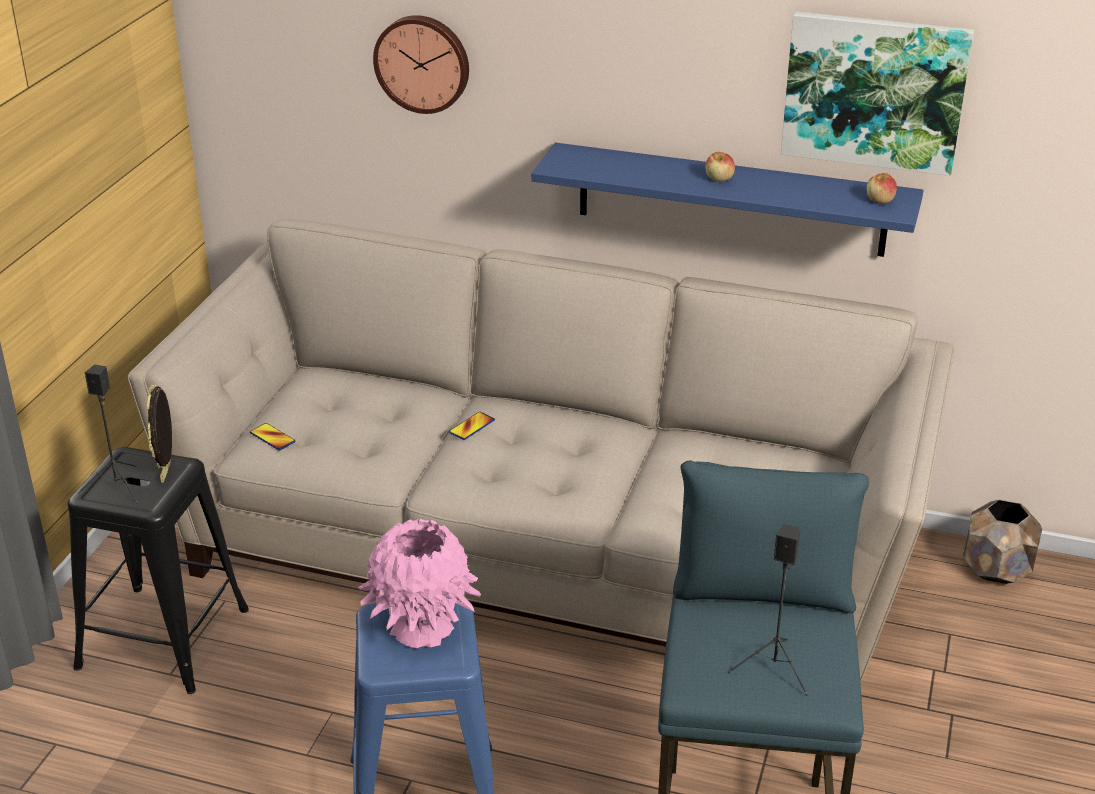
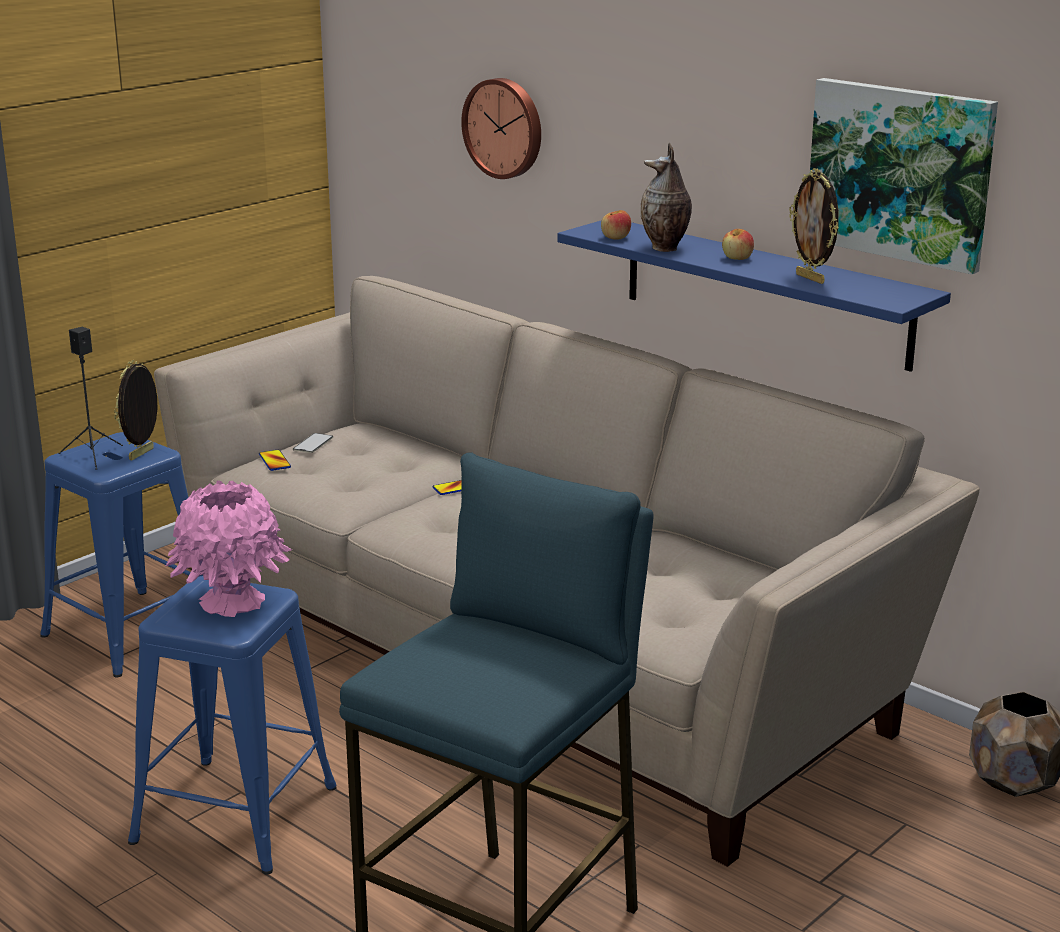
camera: 25 degrees right, 10 degrees down
black stool [68,447,249,694] -> blue stool [40,432,203,677]
black speaker [728,524,808,696] -> none
apple [866,173,897,204] -> apple moved to [601,210,631,240]
none -> phone [293,433,333,453]
none -> vase [640,143,692,252]
none -> picture frame [789,168,839,284]

